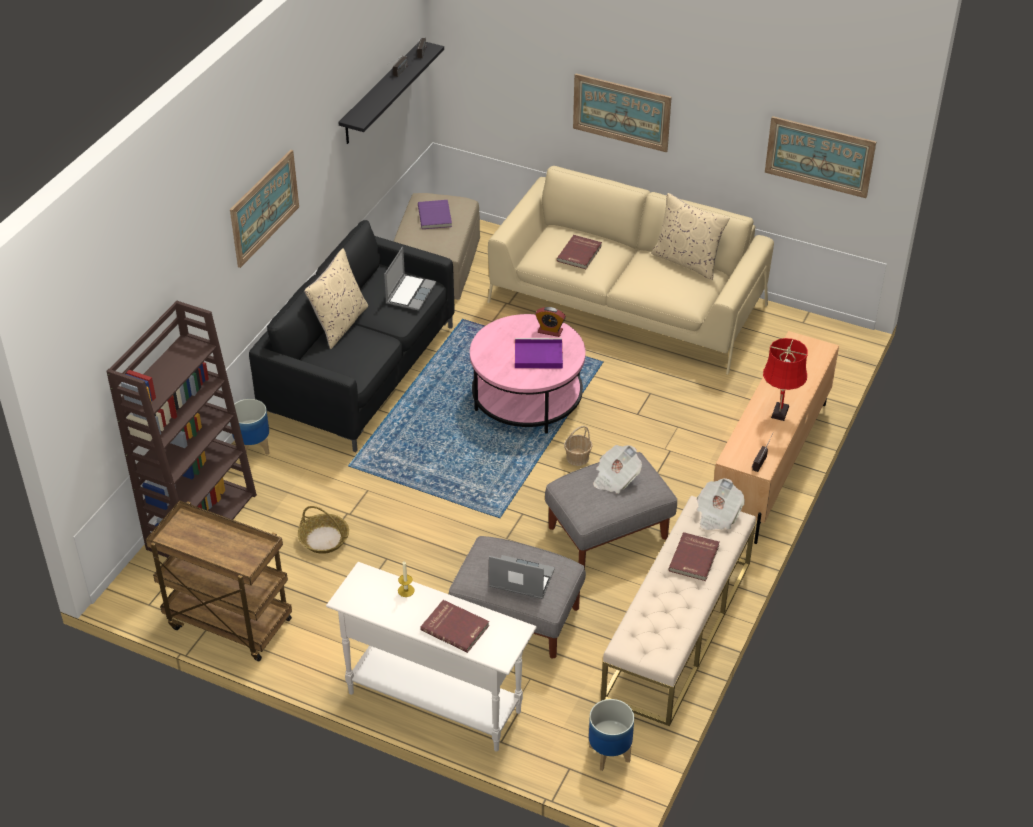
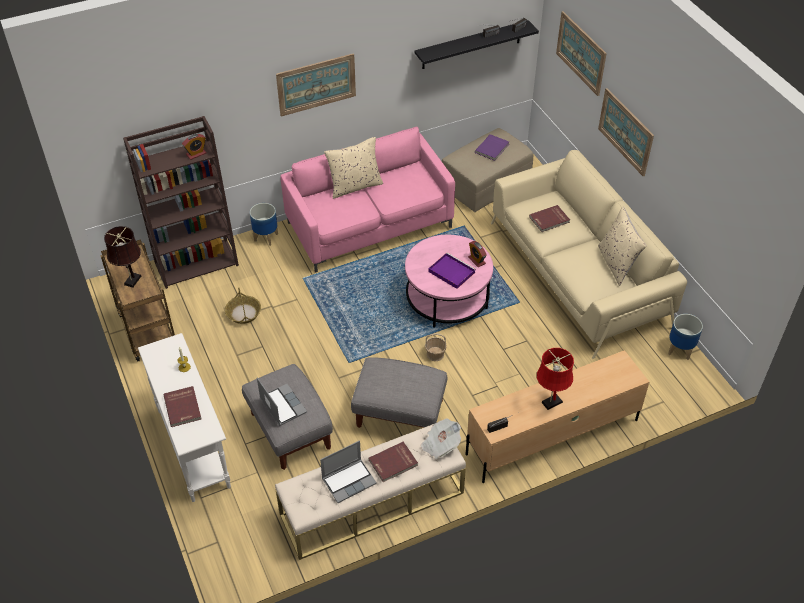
camera: 40 degrees right, 5 degrees up
black sofa [249,220,455,452] -> pink sofa [280,126,455,273]
laptop [384,247,436,311] -> laptop moved to [320,440,377,503]
planter [589,699,634,771] -> planter moved to [668,314,703,360]
newspaper [593,445,642,493] -> none
picture [765,116,876,198] -> picture moved to [556,11,607,96]
none -> brown table lamp [104,226,141,288]
none -> alarm clock [182,134,207,160]

